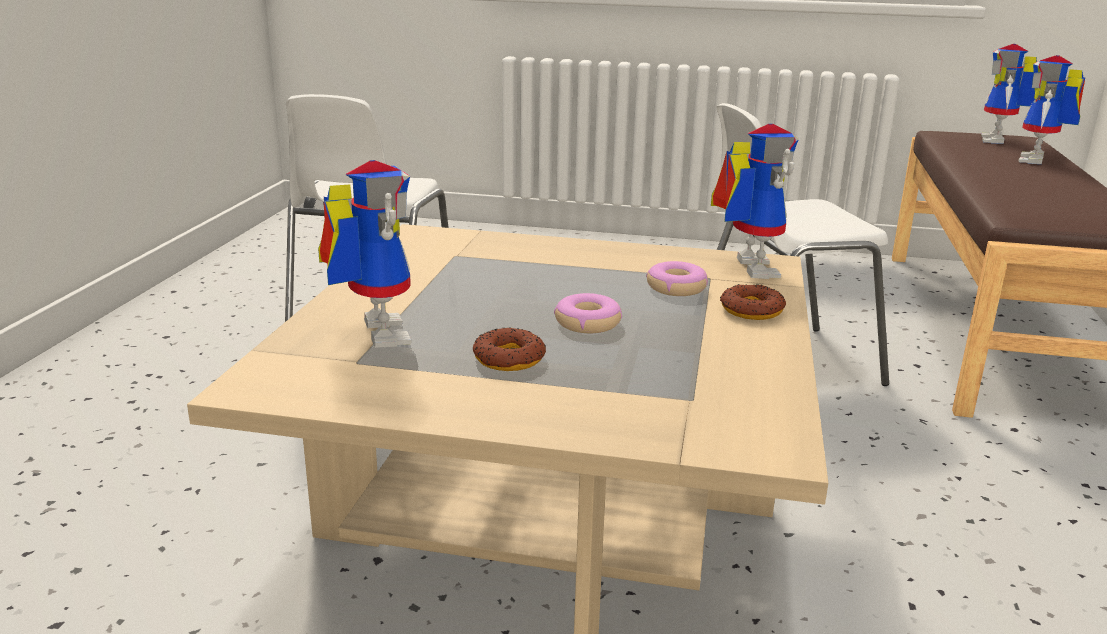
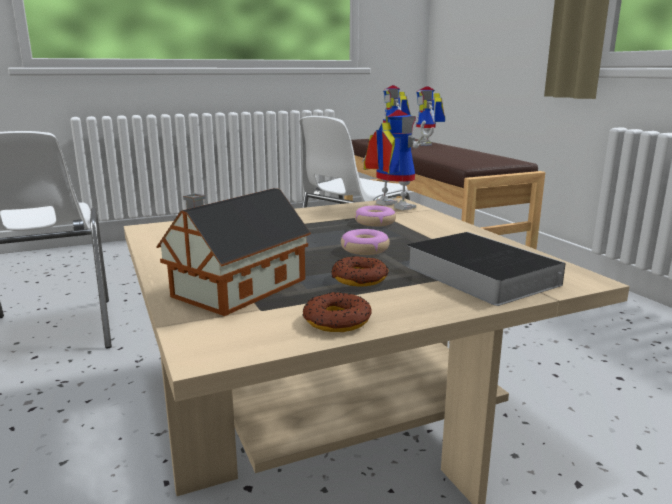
camera: 35 degrees left, 5 degrees down
toy robot [318,160,412,348] -> toy house [156,188,311,316]
donut [720,285,786,320] -> donut moved to [302,292,372,332]
none -> book [406,232,566,306]

